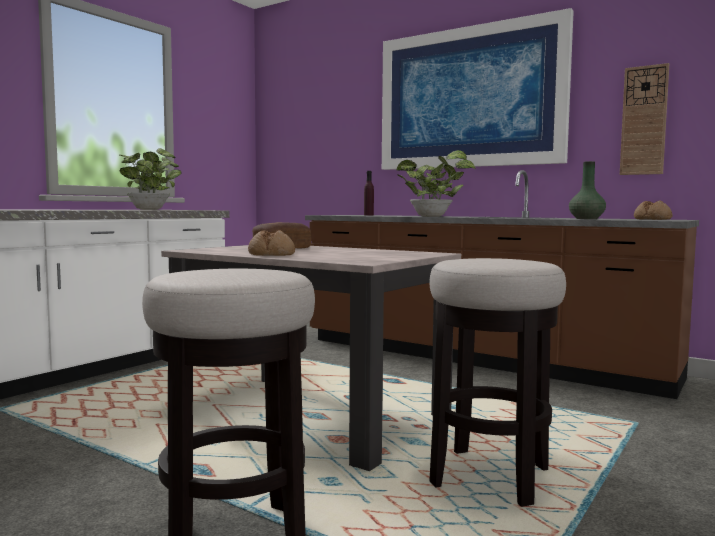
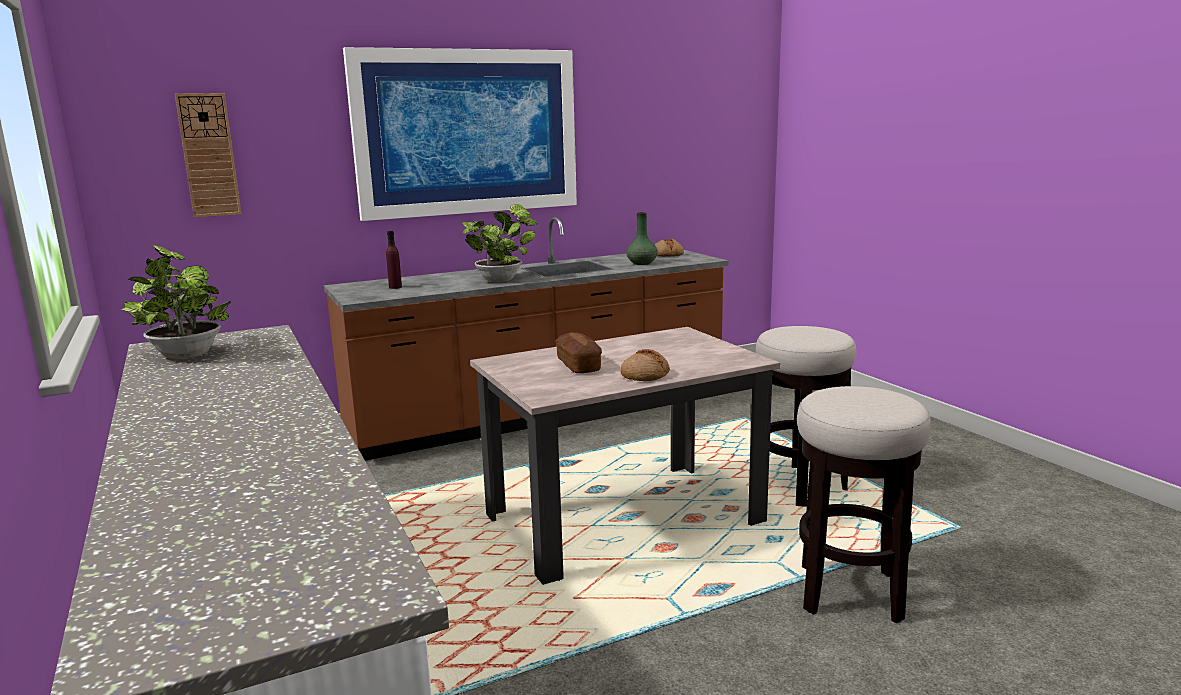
camera: 60 degrees left, 10 degrees up
wall clock [620,63,669,175] -> wall clock moved to [175,93,242,218]

